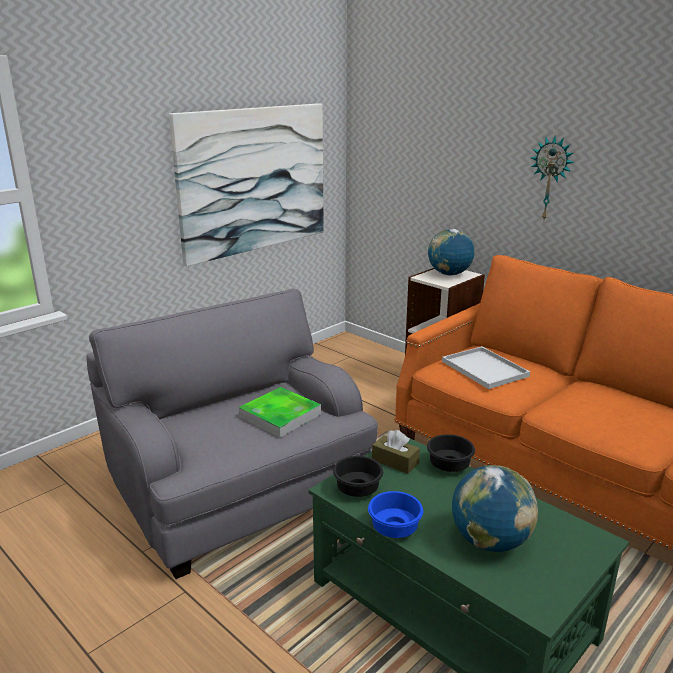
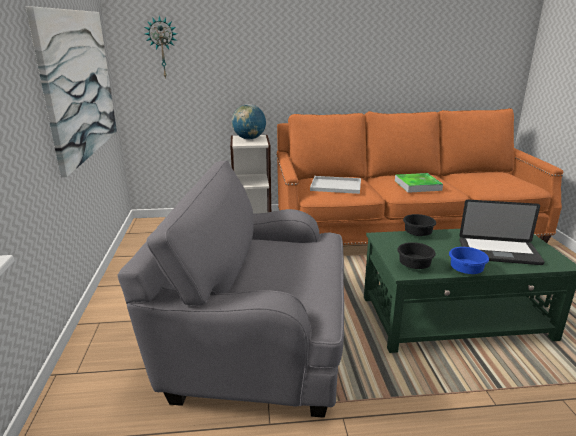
camera: 50 degrees left, 0 degrees up
tray [239,387,321,437] -> tray moved to [395,173,443,193]
brown tissue box [372,430,420,474] -> none
globe [452,465,538,552] -> laptop [459,200,545,265]
wall clock [531,136,574,220] -> wall clock moved to [145,16,177,79]

